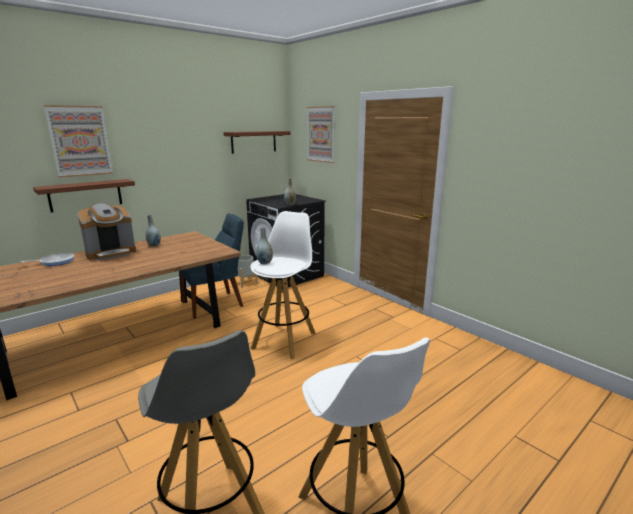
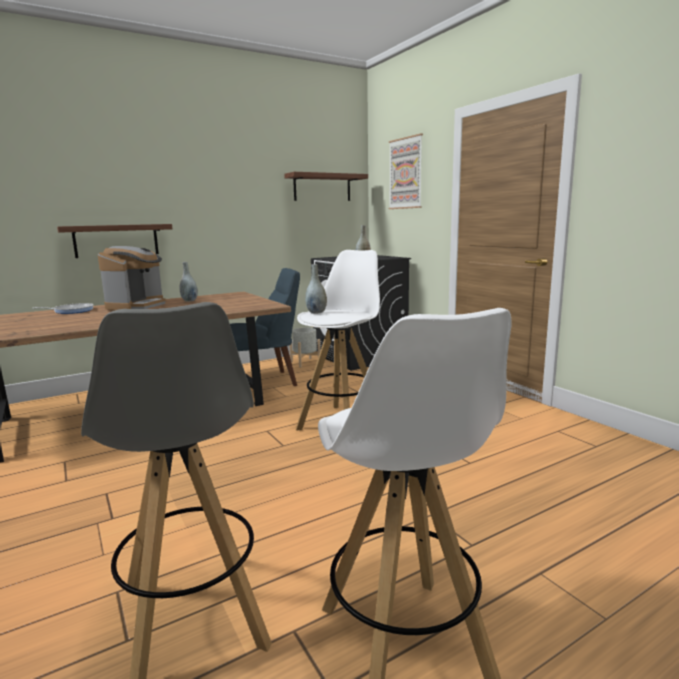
camera: 10 degrees right, 5 degrees down
picture [44,105,113,178] -> none
coffee machine [77,203,136,261] -> coffee machine turned 45 degrees counterclockwise [98,246,166,311]

